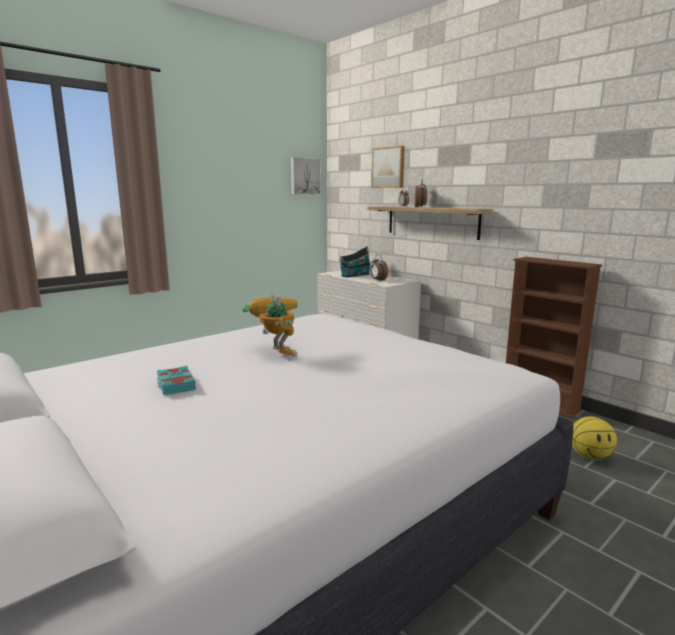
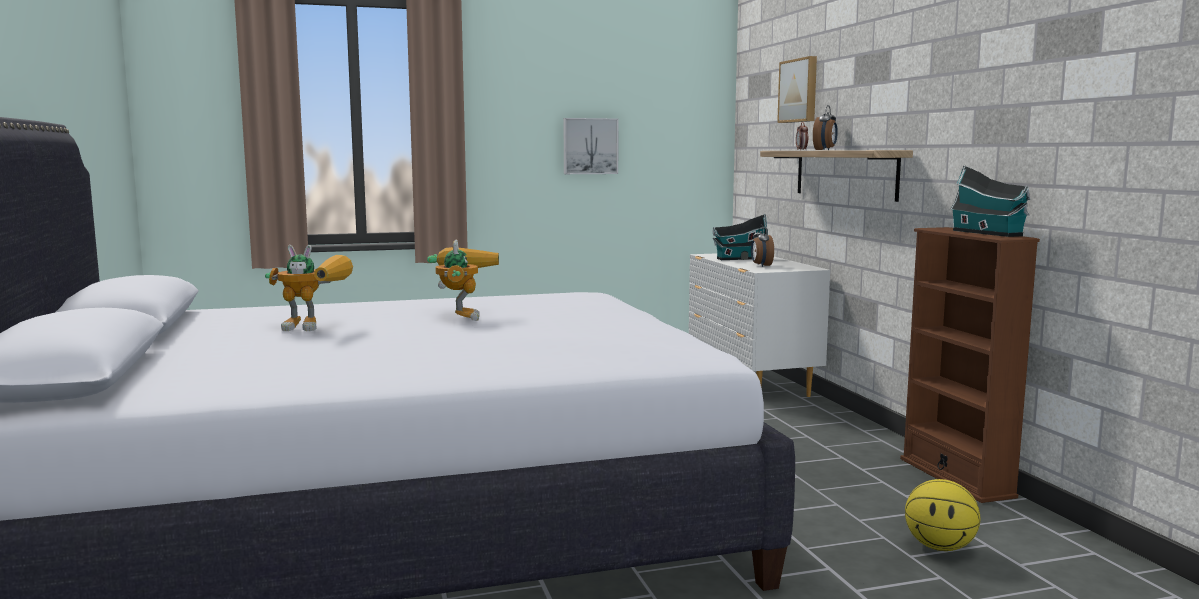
camera: 25 degrees right, 5 degrees down
turquoise book [157,366,196,395] -> toy robot [265,245,353,331]
picture [291,157,322,195] -> picture moved to [563,118,619,174]
none -> toy house [950,165,1030,237]

